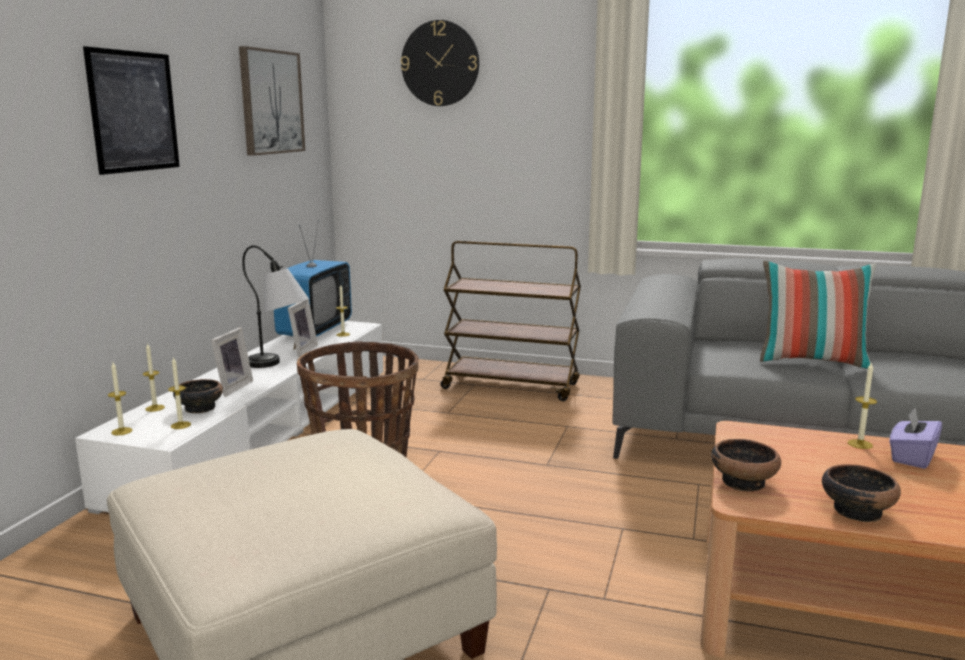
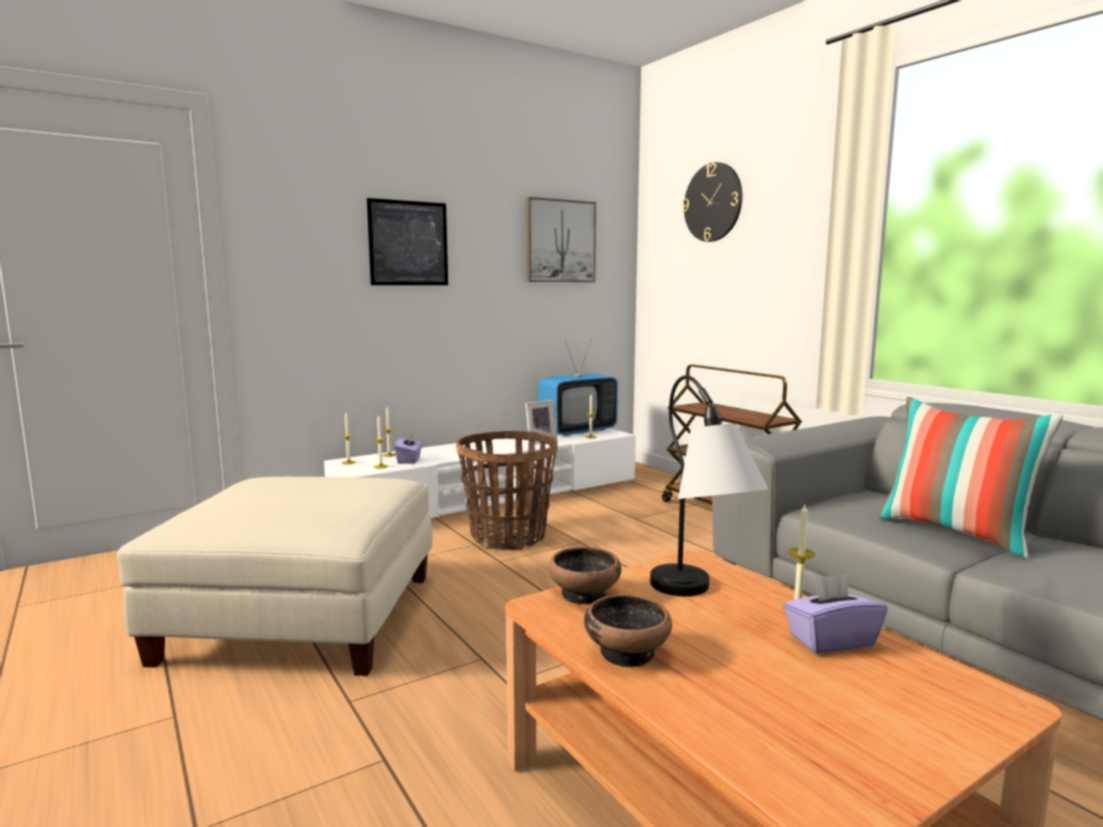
camera: 40 degrees right, 5 degrees down
bowl [173,379,223,413] -> purple tissue box [394,433,422,464]
picture frame [211,327,253,396] -> none
table lamp [242,245,309,368] -> table lamp moved to [650,375,768,596]

